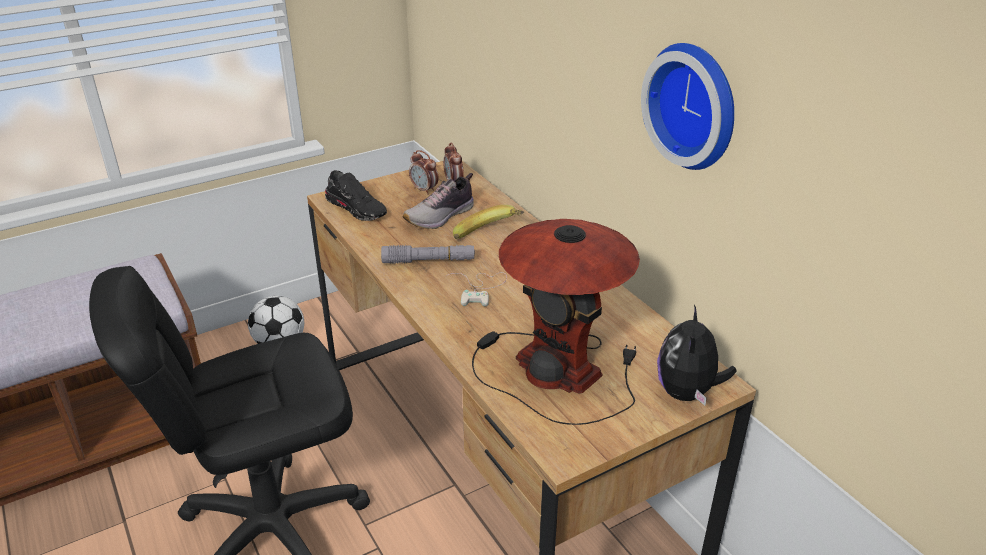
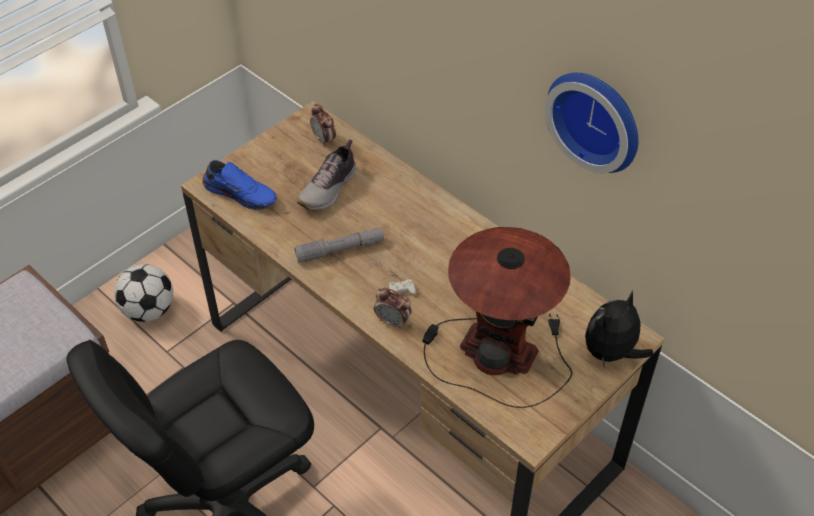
camera: 15 degrees left, 15 degrees up
black shoe [325,170,387,221] -> blue shoe [202,160,277,210]
alarm clock [409,150,439,195] -> alarm clock moved to [374,288,412,329]
banana [453,205,524,239] -> none
plush toy [657,304,737,405] -> plush toy turned 45 degrees clockwise [585,291,654,369]

